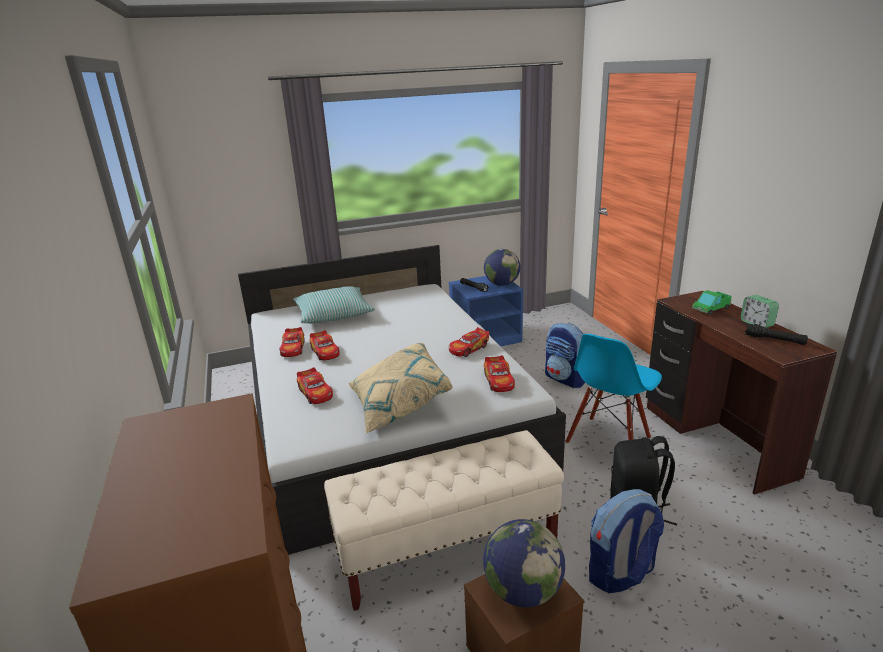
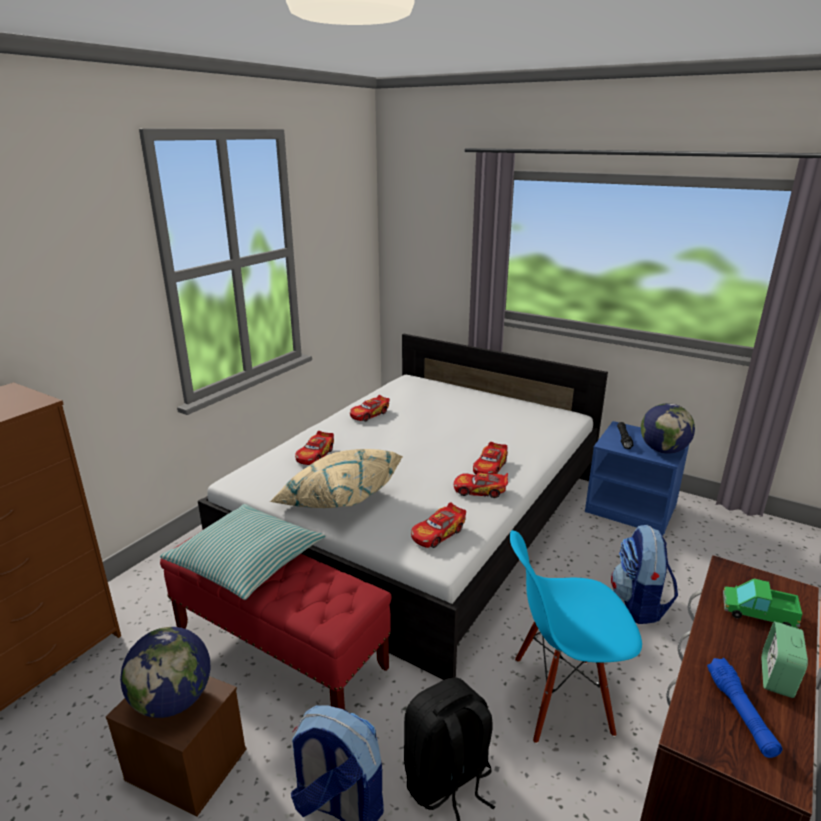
camera: 50 degrees right, 0 degrees up
pillow [293,286,375,324] -> pillow moved to [160,504,325,600]
toy car [309,330,340,360] -> toy car moved to [473,442,508,474]
beige bench [324,430,564,611] -> red bench [160,531,392,710]
black flashlight [745,324,808,345] -> blue flashlight [707,658,782,758]

